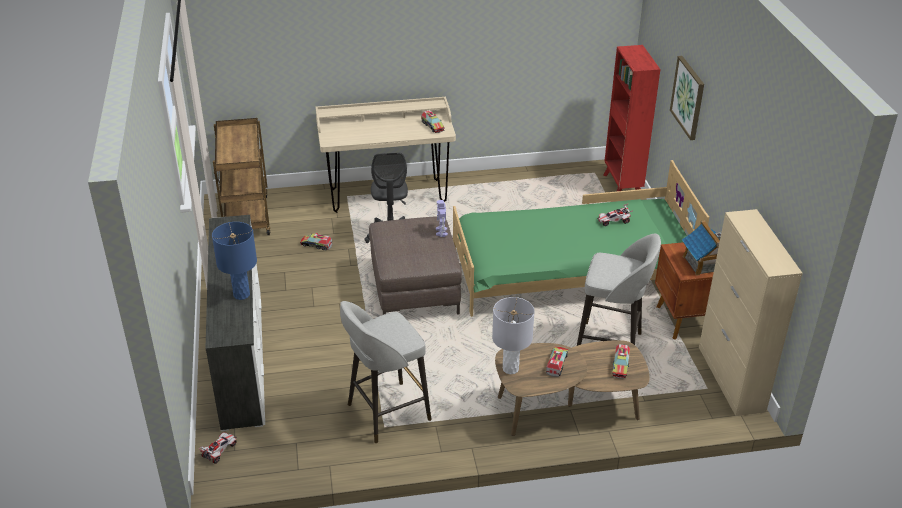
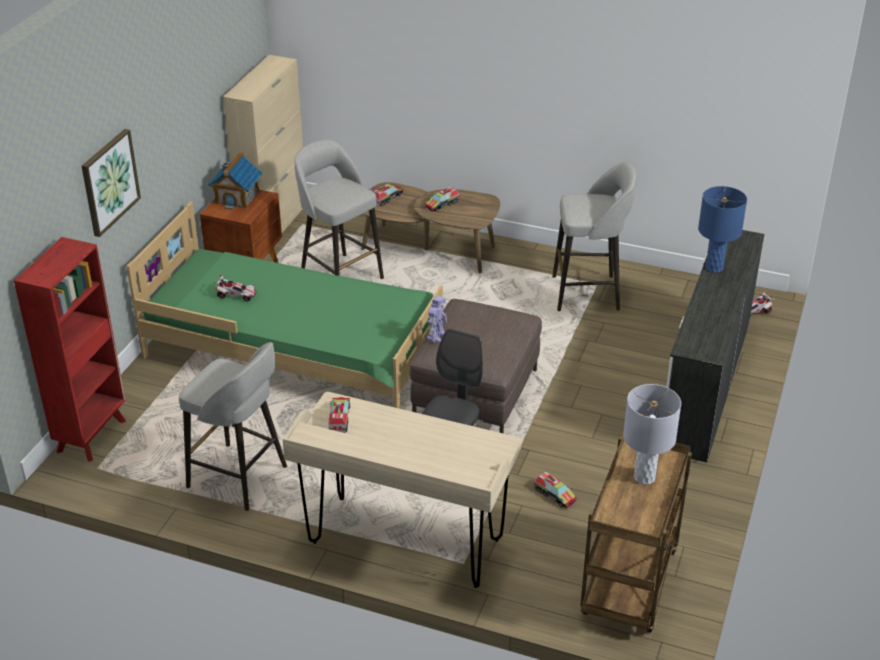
camera: 150 degrees left, 0 degrees up
grey table lamp [492,297,535,374] -> grey table lamp moved to [623,384,681,485]
none -> grey stool [179,342,287,511]

